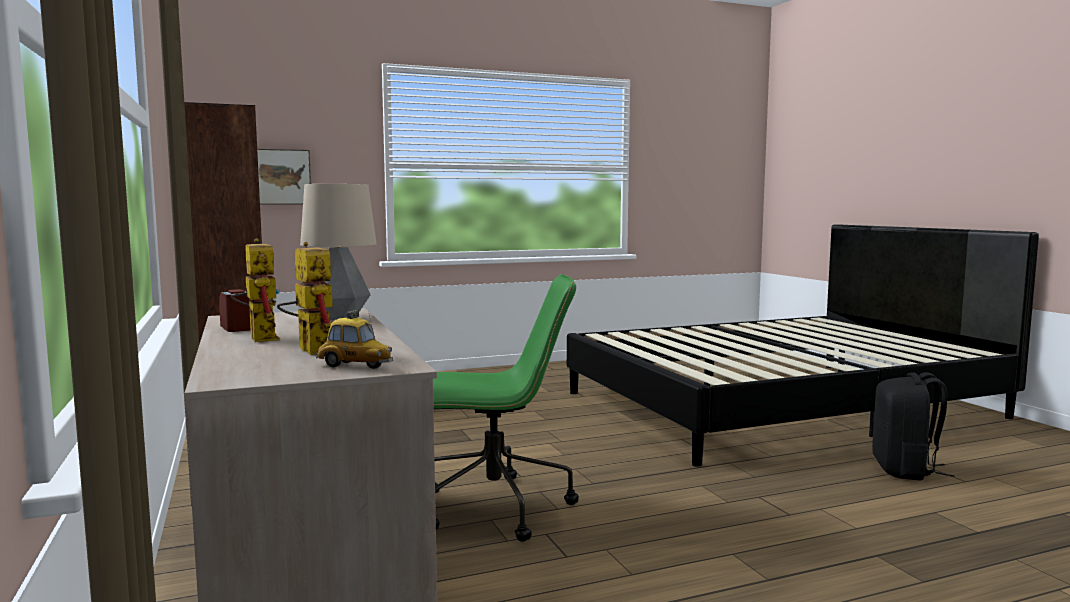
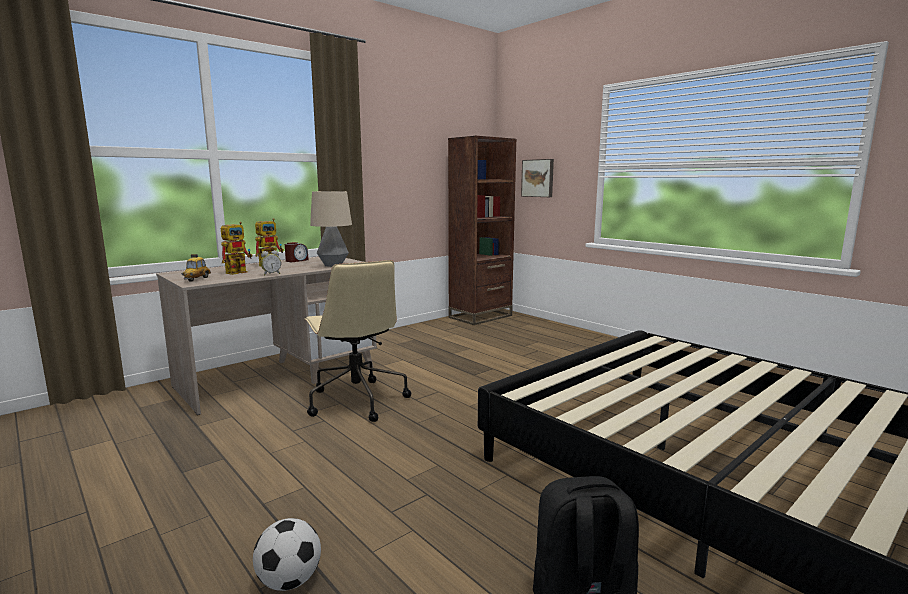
camera: 70 degrees right, 5 degrees up
green office chair [433,274,579,542] -> beige office chair [304,260,411,422]
none -> football [253,518,321,591]
none -> alarm clock [260,250,281,276]

